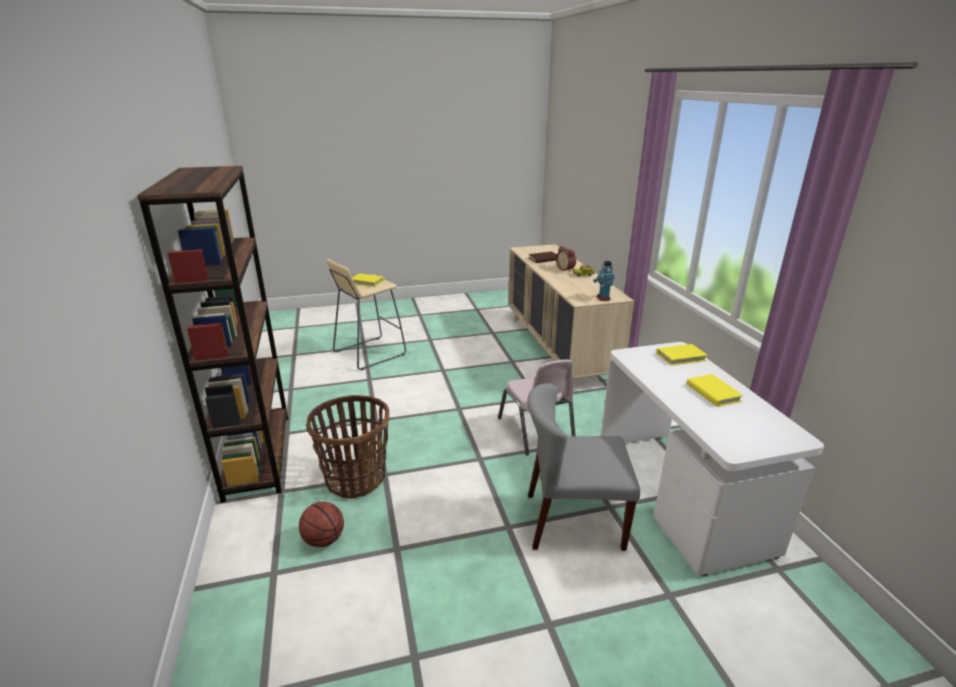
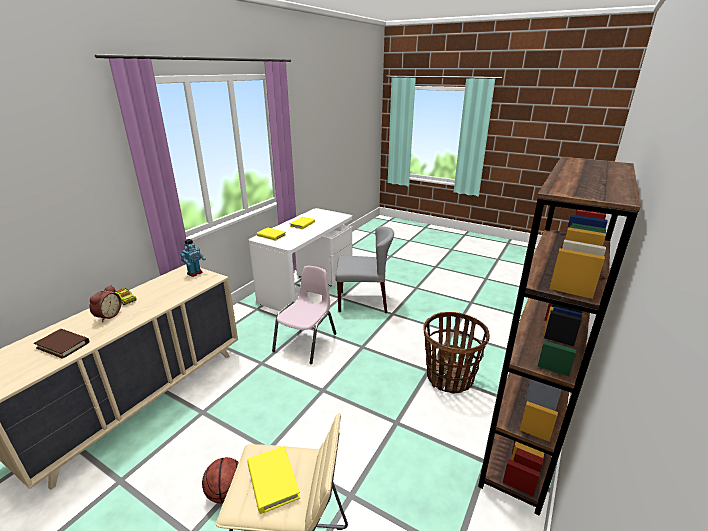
camera: 135 degrees left, 0 degrees up
basketball [299,502,344,547] -> basketball moved to [202,457,239,503]
grey chair [527,383,640,551] -> grey chair turned 45 degrees counterclockwise [335,226,394,313]

